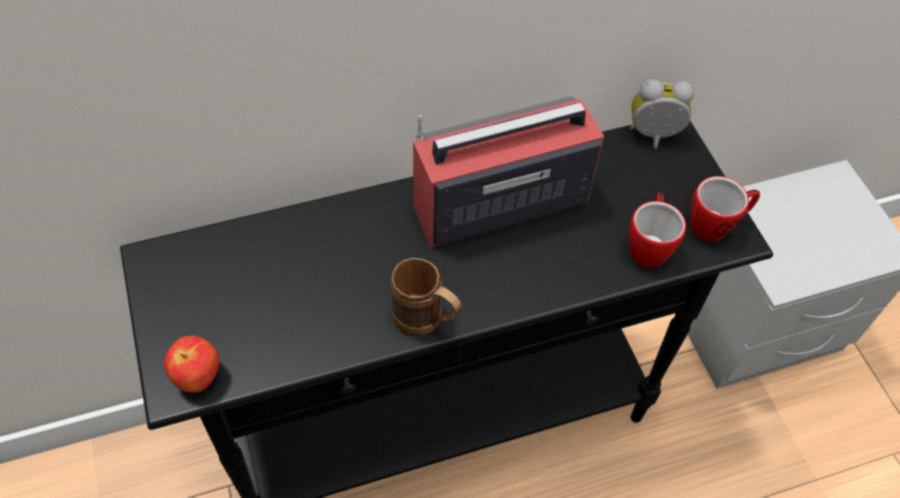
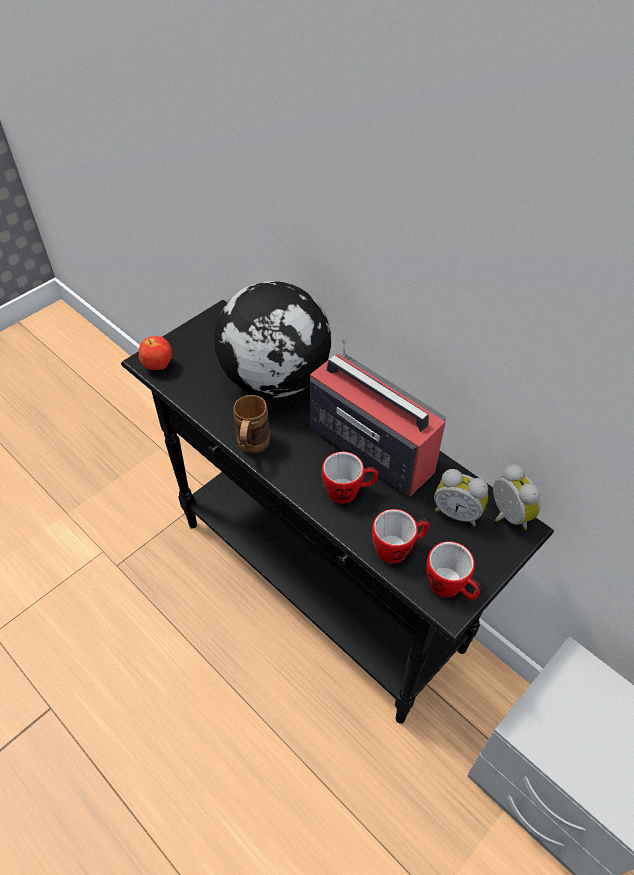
camera: 65 degrees right, 5 degrees down
none -> globe [214,281,331,398]
none -> mug [322,451,378,504]
none -> alarm clock [434,469,488,527]

